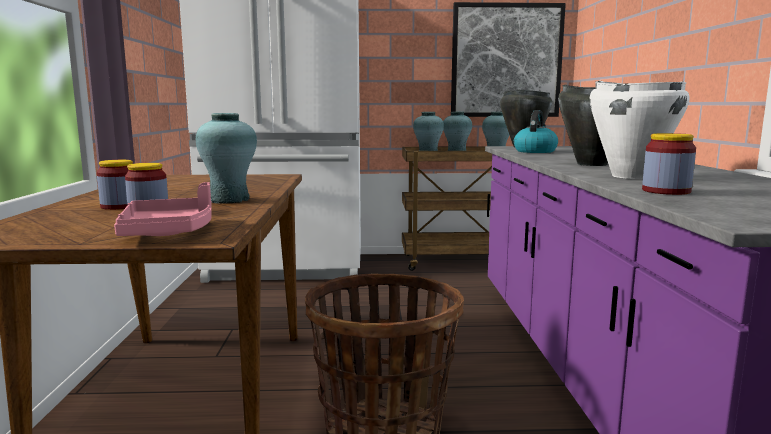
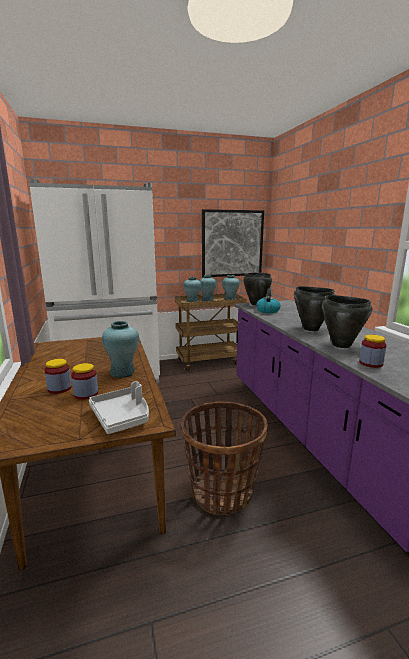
camera: 15 degrees left, 5 degrees up
pink tray [114,182,212,236] -> grey tray [89,381,149,434]
white cooking pot [589,81,690,179] -> black cooking pot [322,295,372,348]

